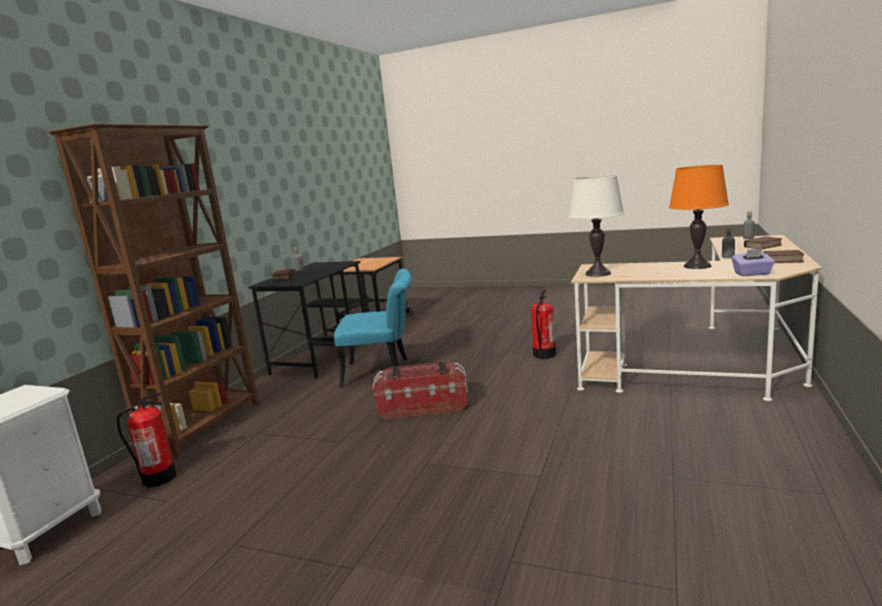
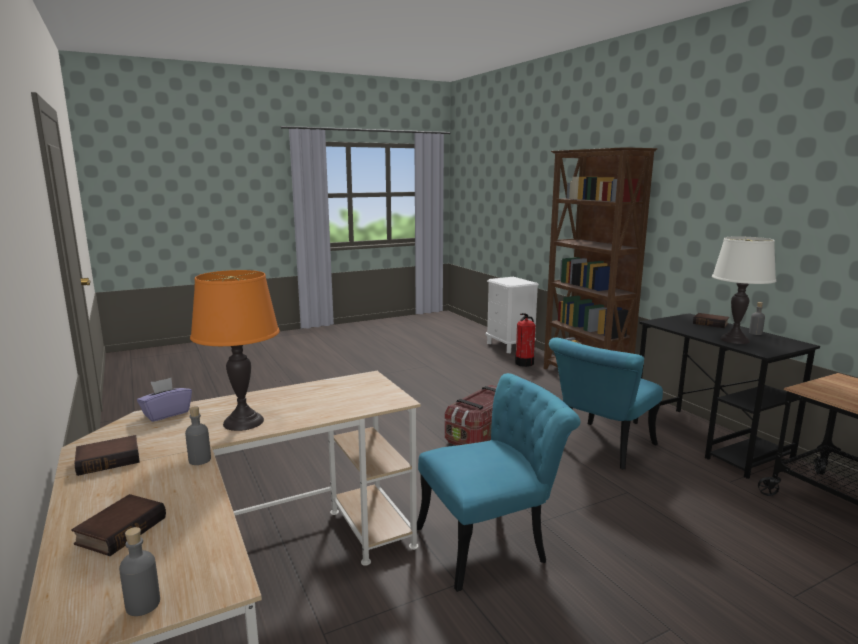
camera: 130 degrees right, 0 degrees up
fire extinguisher [531,289,556,359] -> turquoise chair [417,373,580,592]
white table lamp [569,175,624,277] -> white table lamp moved to [712,236,776,344]

